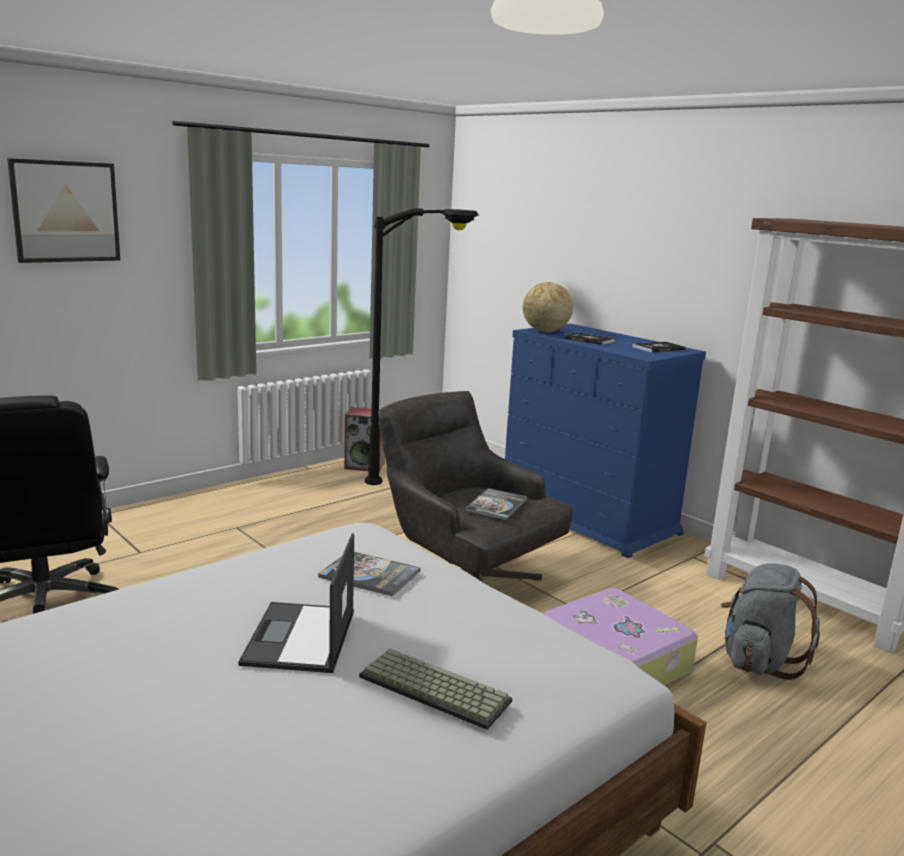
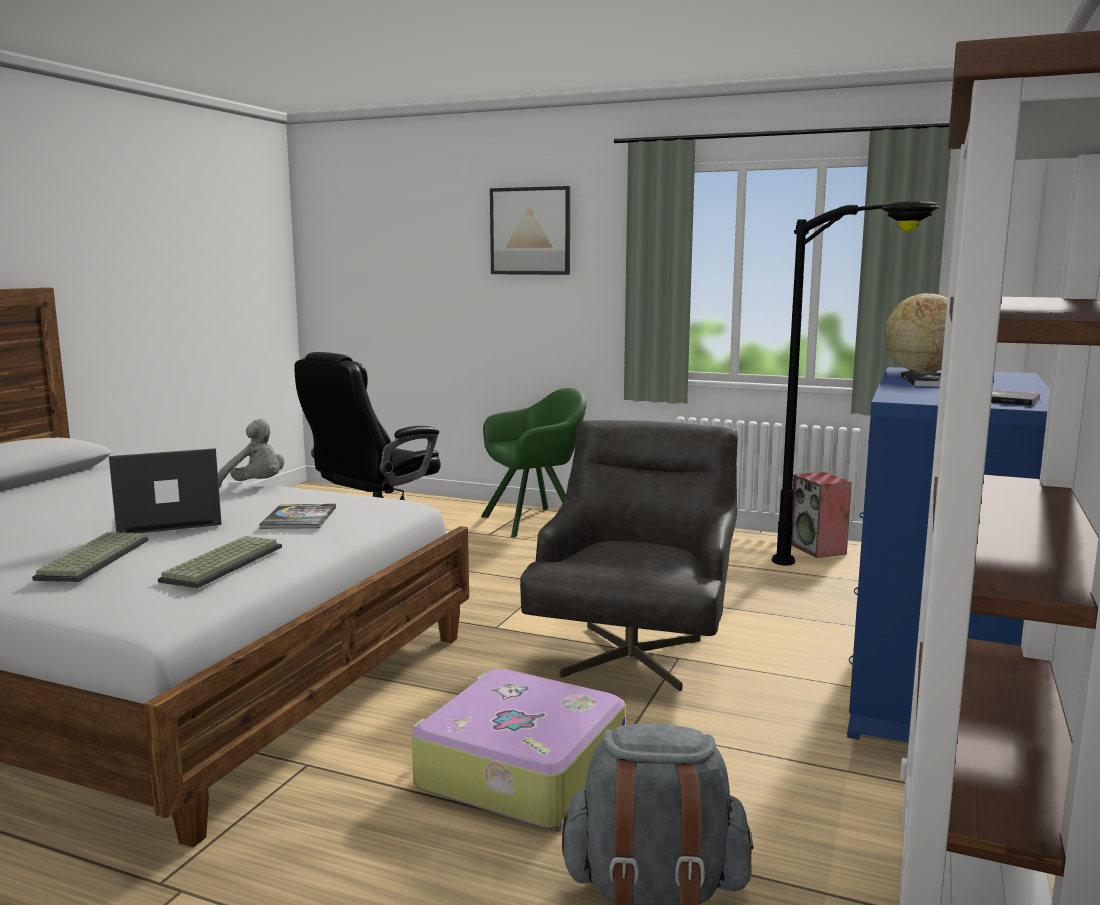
camera: 65 degrees right, 5 degrees down
book [465,488,527,520] -> none
none -> keyboard [158,536,282,588]
none -> grey plush toy [218,419,284,488]
none -> green armchair [481,388,586,538]

